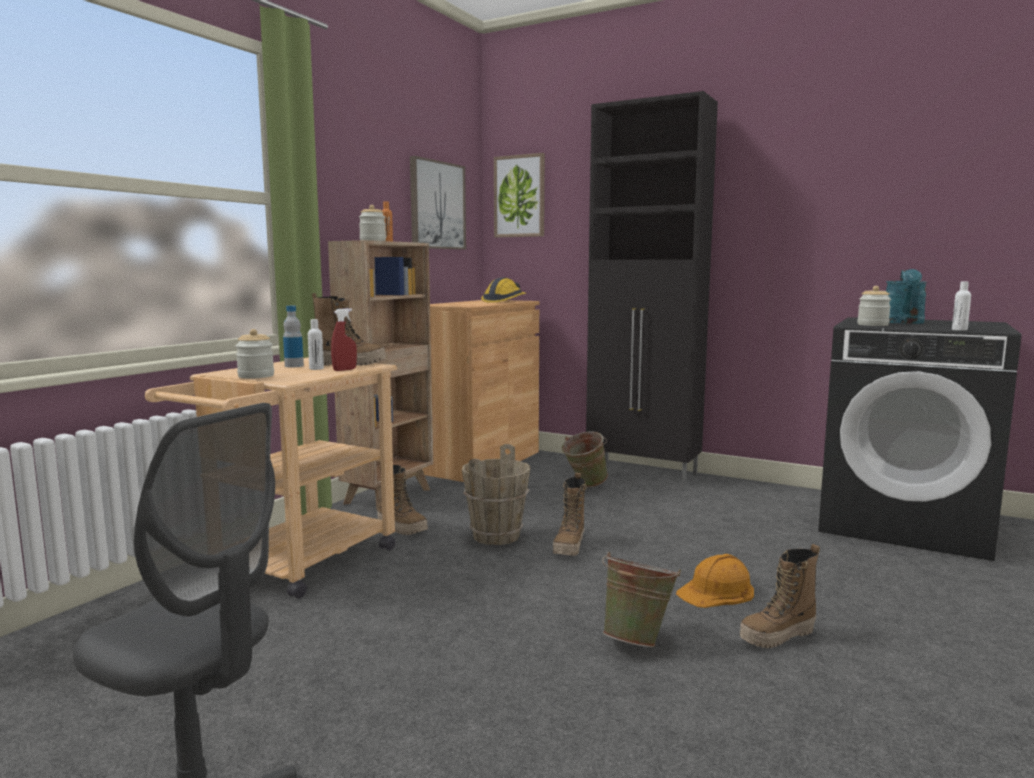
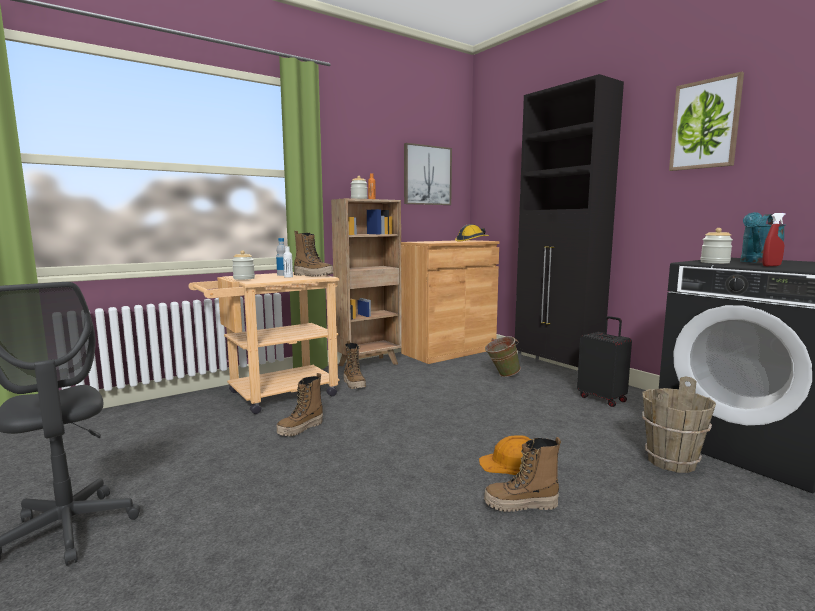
camera: 25 degrees right, 0 degrees up
red spray bottle [331,308,357,371] -> red spray bottle moved to [762,213,786,266]
brown bucket [462,444,530,545] -> brown bucket moved to [642,376,716,473]
picture [494,153,545,237] -> picture moved to [669,72,744,171]
boot [553,473,586,556] -> boot moved to [276,373,323,436]
green bucket [602,552,681,647] -> none
white bottle [952,282,971,331] -> none
none -> black suitcase [577,316,632,407]

